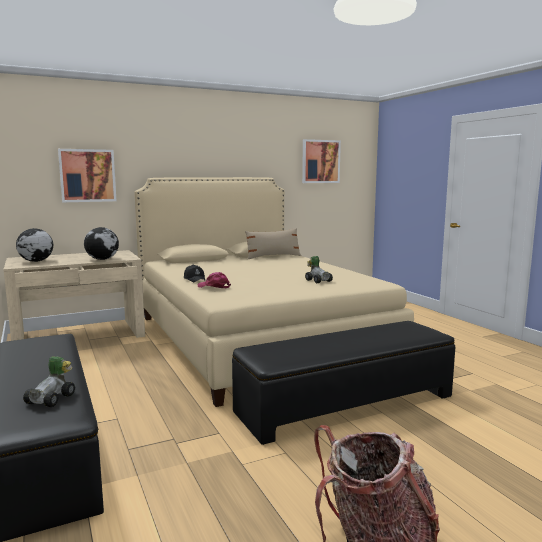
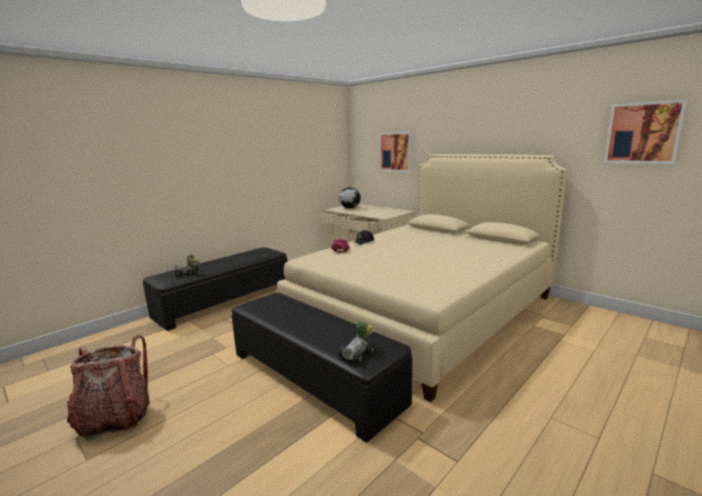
camera: 70 degrees right, 5 degrees up
globe [84,227,119,260] -> none
beige pillow [245,228,301,259] -> none
toy car [305,256,333,283] -> toy car moved to [338,321,375,364]

